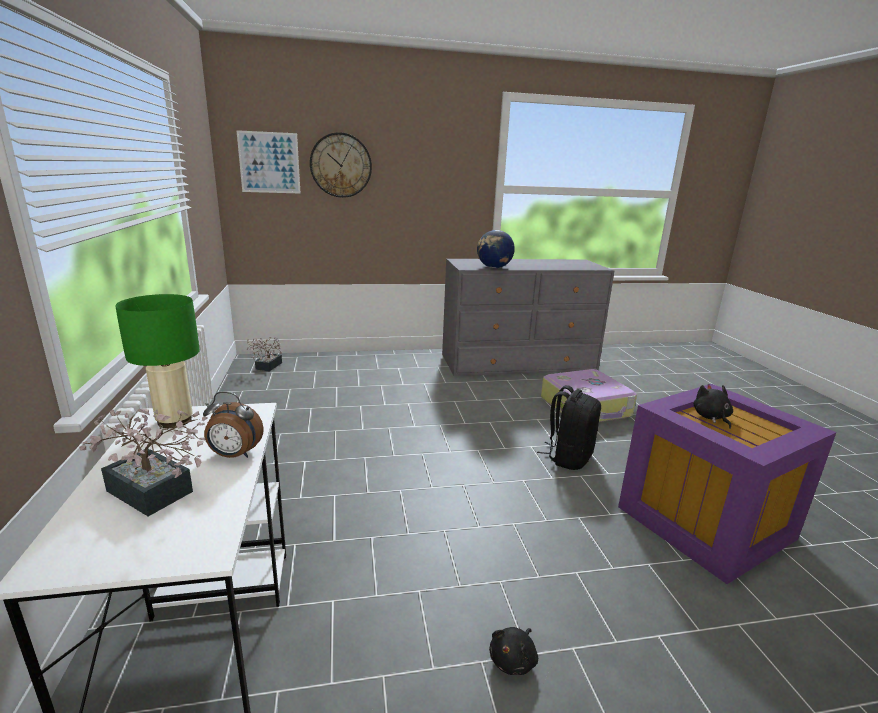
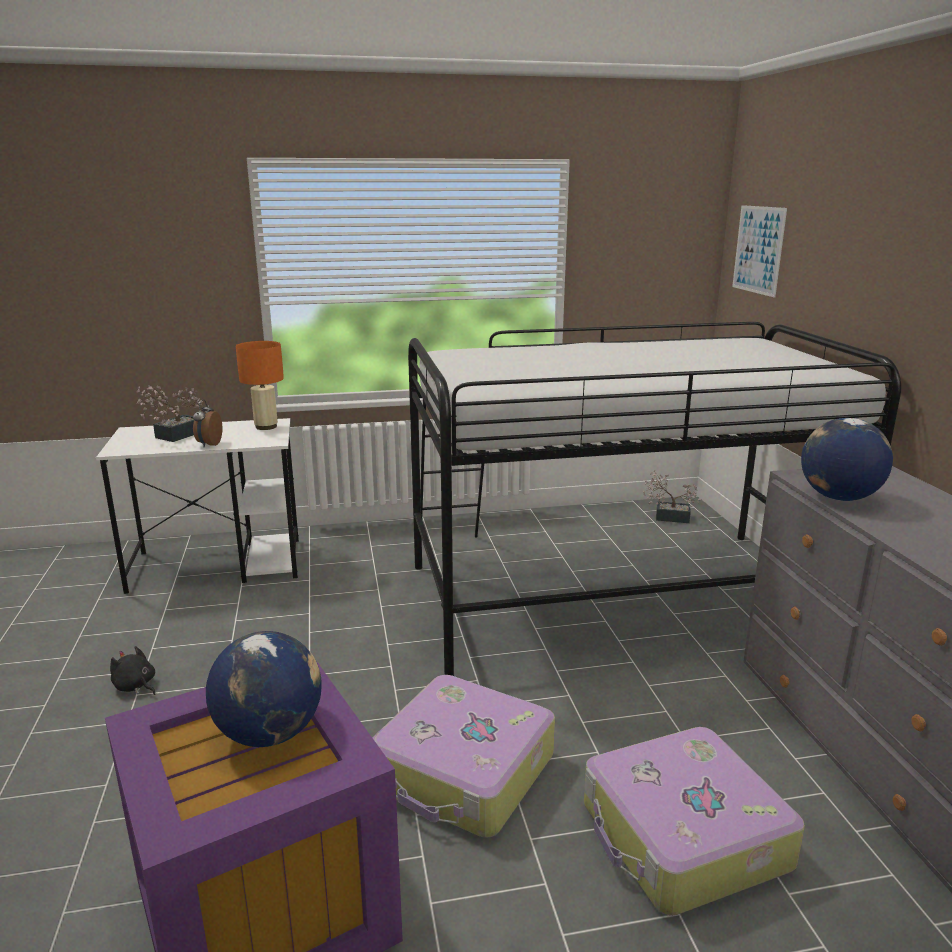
camera: 90 degrees right, 0 degrees up
green table lamp [115,294,200,428] -> orange table lamp [236,341,284,430]
wall clock [310,132,372,198] -> none
black backpack [537,385,601,470] -> suitcase [372,675,555,838]
black plush toy [694,384,733,429] -> globe [206,631,322,747]
none -> black bed [408,322,901,676]

